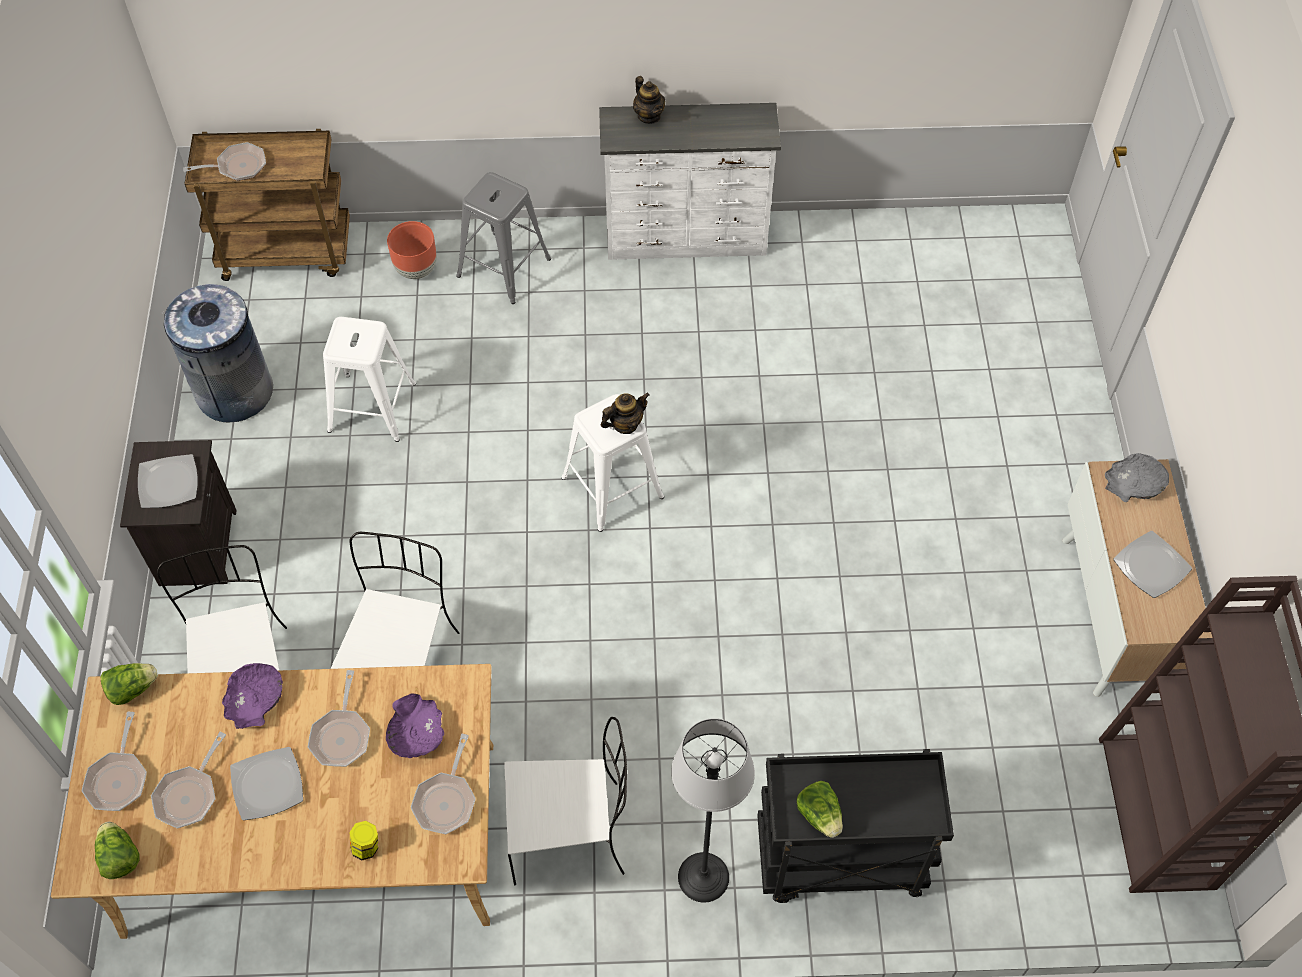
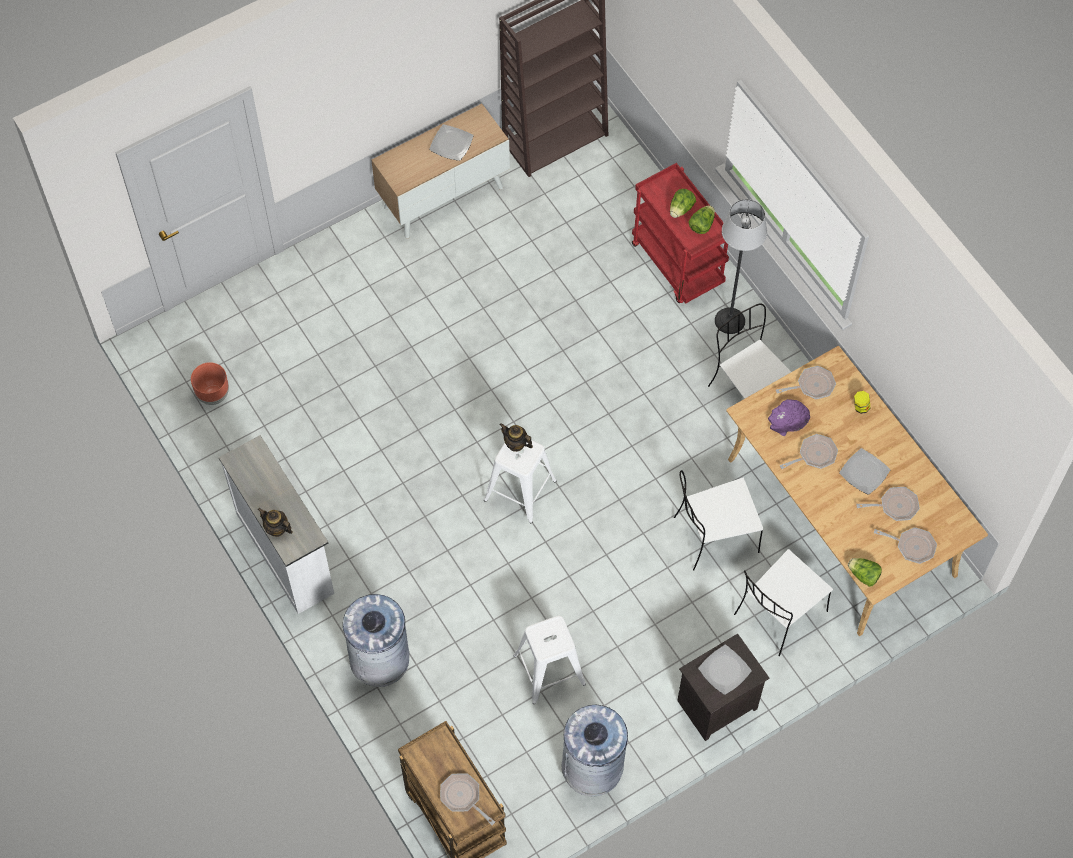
camera: 120 degrees left, 5 degrees up
frying pan [82,712,147,811] -> frying pan turned 45 degrees clockwise [874,527,937,564]
lettuce [95,822,139,879] -> lettuce moved to [670,189,696,218]
purple bowl [222,663,283,729] -> none
brown planter [387,221,437,279] -> brown planter moved to [191,362,229,405]
grey stool [456,172,551,304] -> grey trash can [343,594,409,687]
teapot [633,76,665,124] -> teapot turned 90 degrees counterclockwise [258,508,293,537]
black cart [757,749,954,903] -> red cart [632,163,729,304]
grey bowl [1105,453,1169,502] -> none

